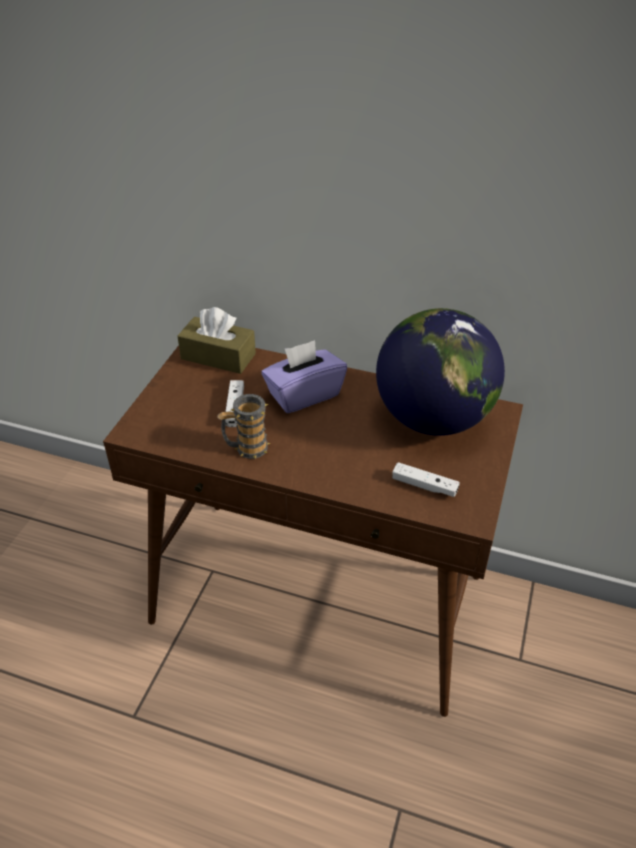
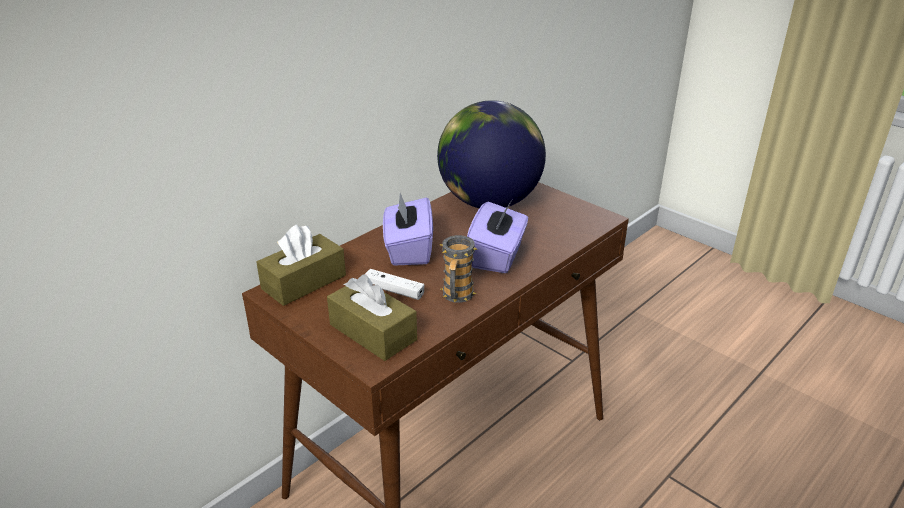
camera: 65 degrees left, 10 degrees down
white game controller [392,462,460,497] -> none
none -> brown tissue box [327,274,417,361]
none -> purple tissue box [467,200,528,273]

